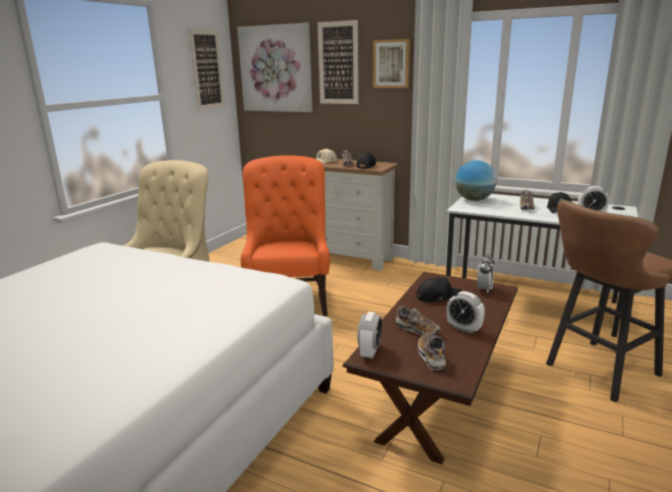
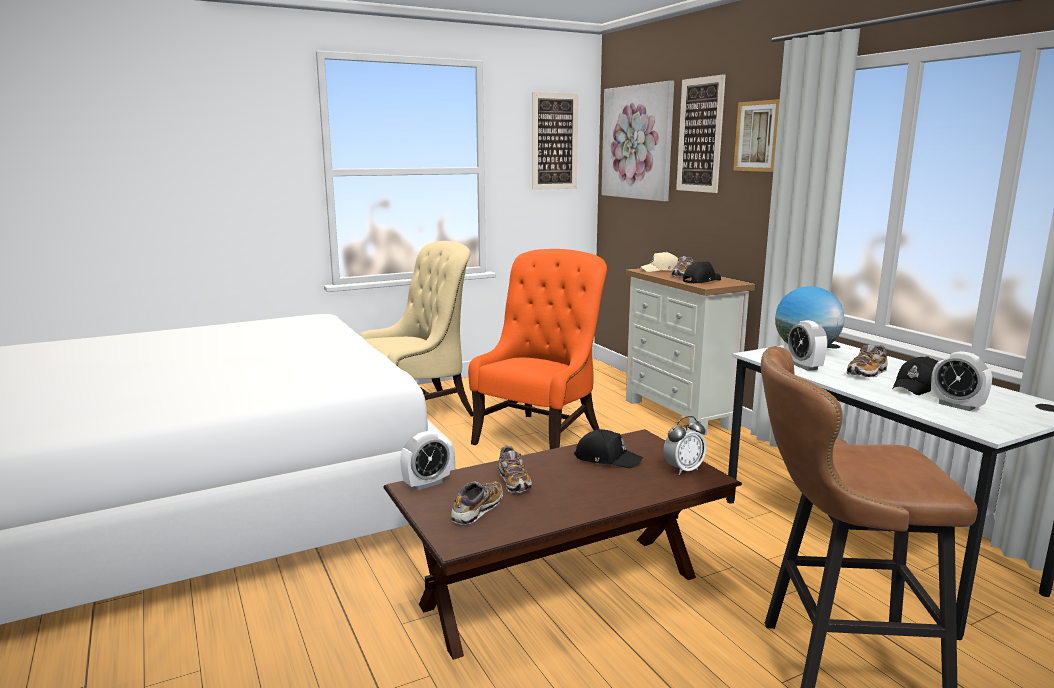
camera: 35 degrees right, 5 degrees down
alarm clock [447,291,485,334] -> alarm clock moved to [788,320,828,371]

